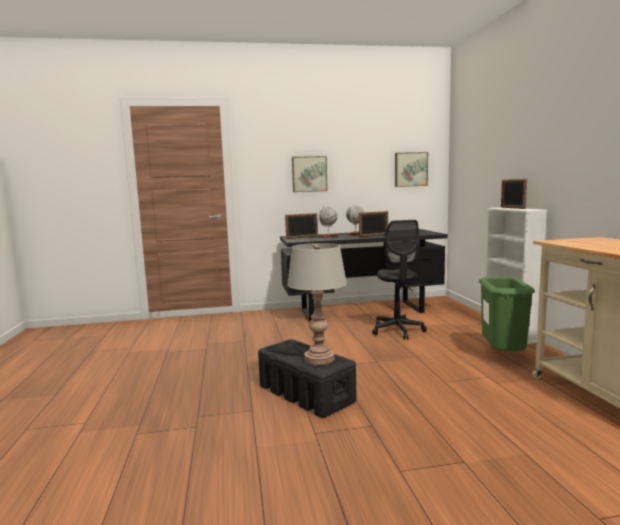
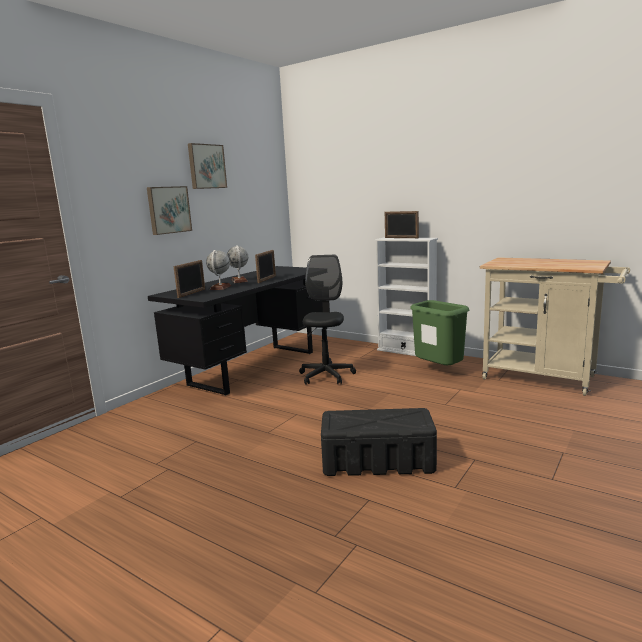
camera: 45 degrees left, 5 degrees up
grey table lamp [287,243,347,365] -> none
black office chair [372,220,427,340] -> black office chair turned 120 degrees counterclockwise [299,255,356,385]
picture [395,152,428,187] -> picture moved to [188,143,227,189]

